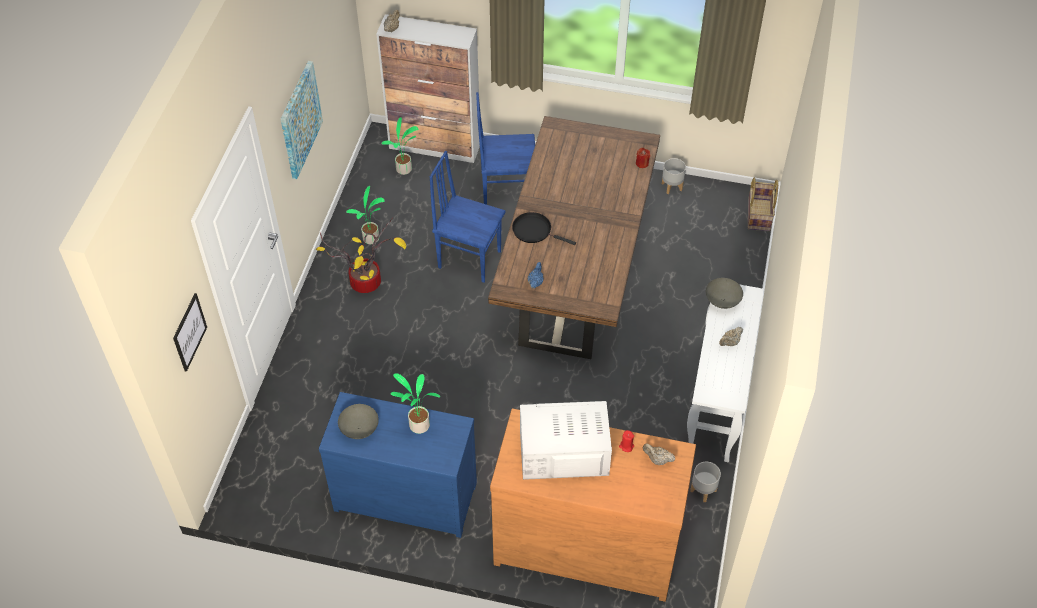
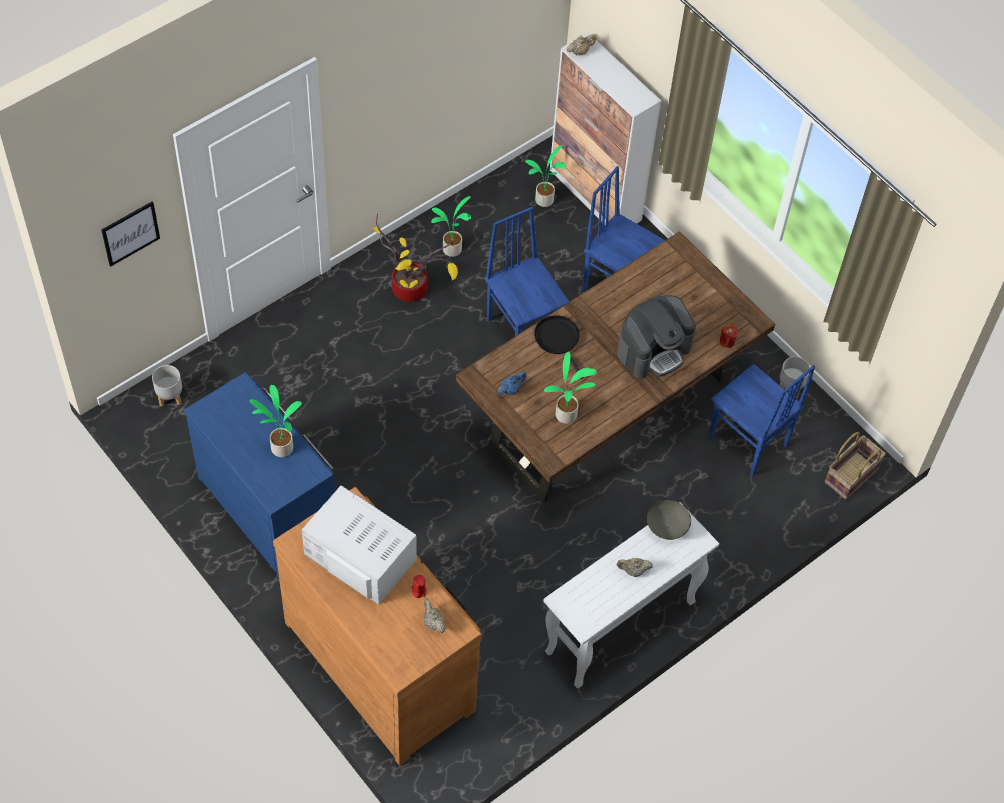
camera: 35 degrees right, 5 degrees up
picture [281,61,323,179] -> none
grey bowl [338,404,379,439] -> none
grey planter [690,462,721,502] -> grey planter moved to [152,365,182,407]
none -> potted plant [544,352,597,424]
none -> coffee machine [617,295,696,379]
none -> blue chair [708,364,815,476]

